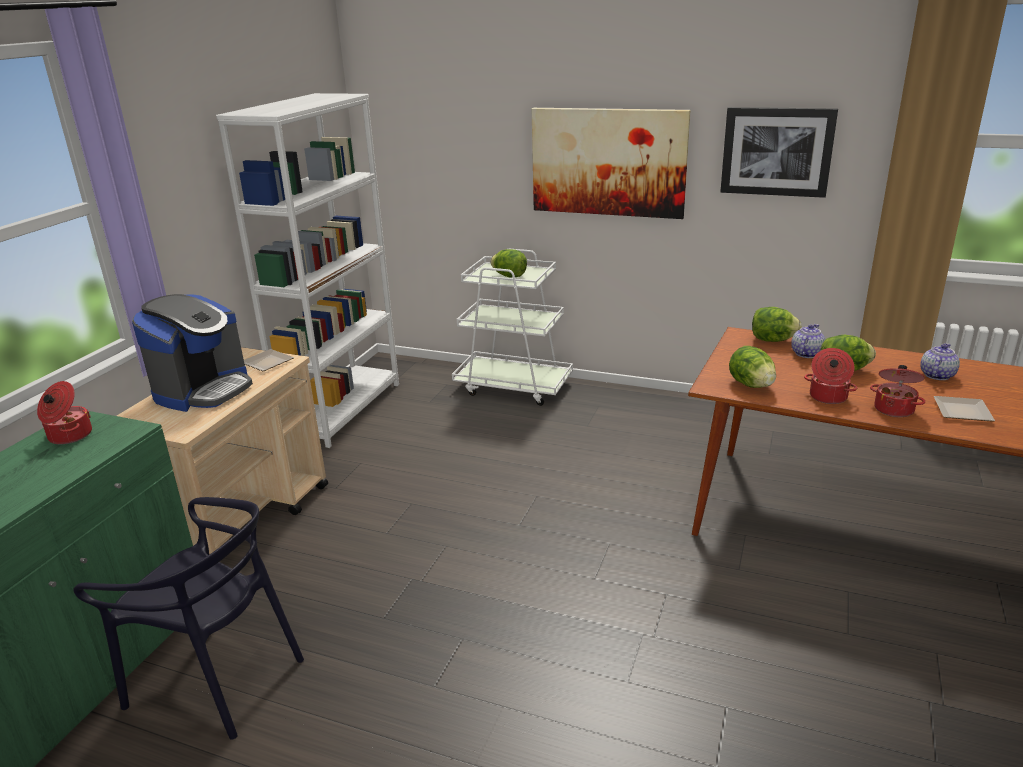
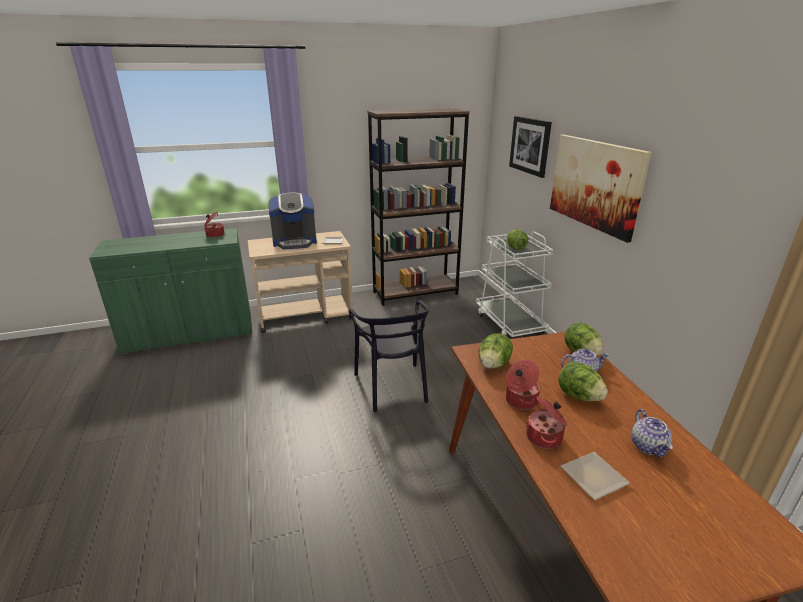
camera: 50 degrees right, 0 degrees up
black chair [73,497,304,740] -> black chair moved to [349,300,429,412]
white bookcase [216,93,399,448] -> brown bookcase [367,108,470,306]
picture [720,107,838,198] -> picture moved to [509,116,552,178]
teapot [920,343,960,380] -> teapot turned 90 degrees clockwise [631,409,673,457]

